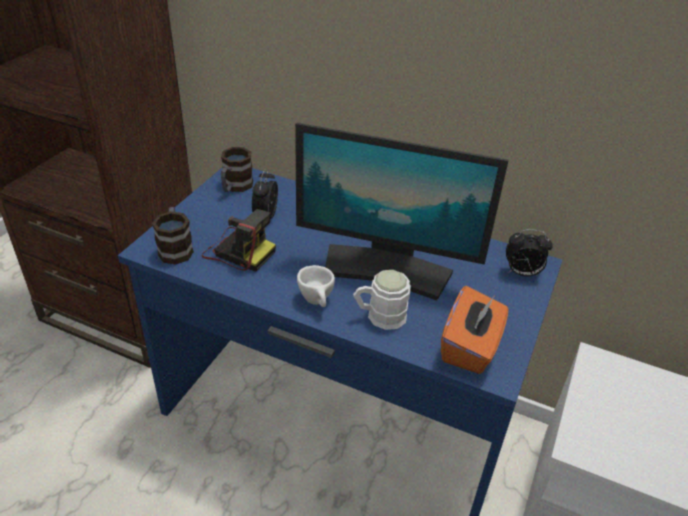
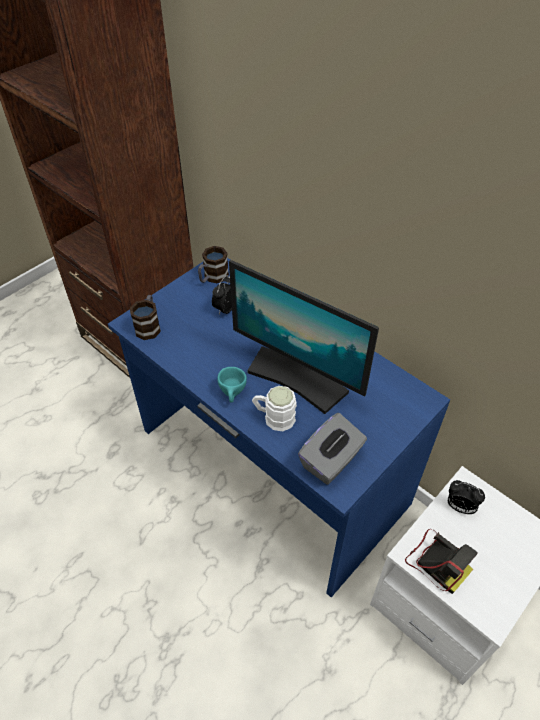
camera: 20 degrees right, 10 degrees up
camera [202,209,276,272] -> camera moved to [405,529,478,594]
white cup [297,265,335,307] -> turquoise cup [217,367,247,402]
orange tissue box [441,286,509,374] -> grey tissue box [298,413,367,485]
alarm clock [506,229,553,276] -> alarm clock moved to [448,480,485,514]

